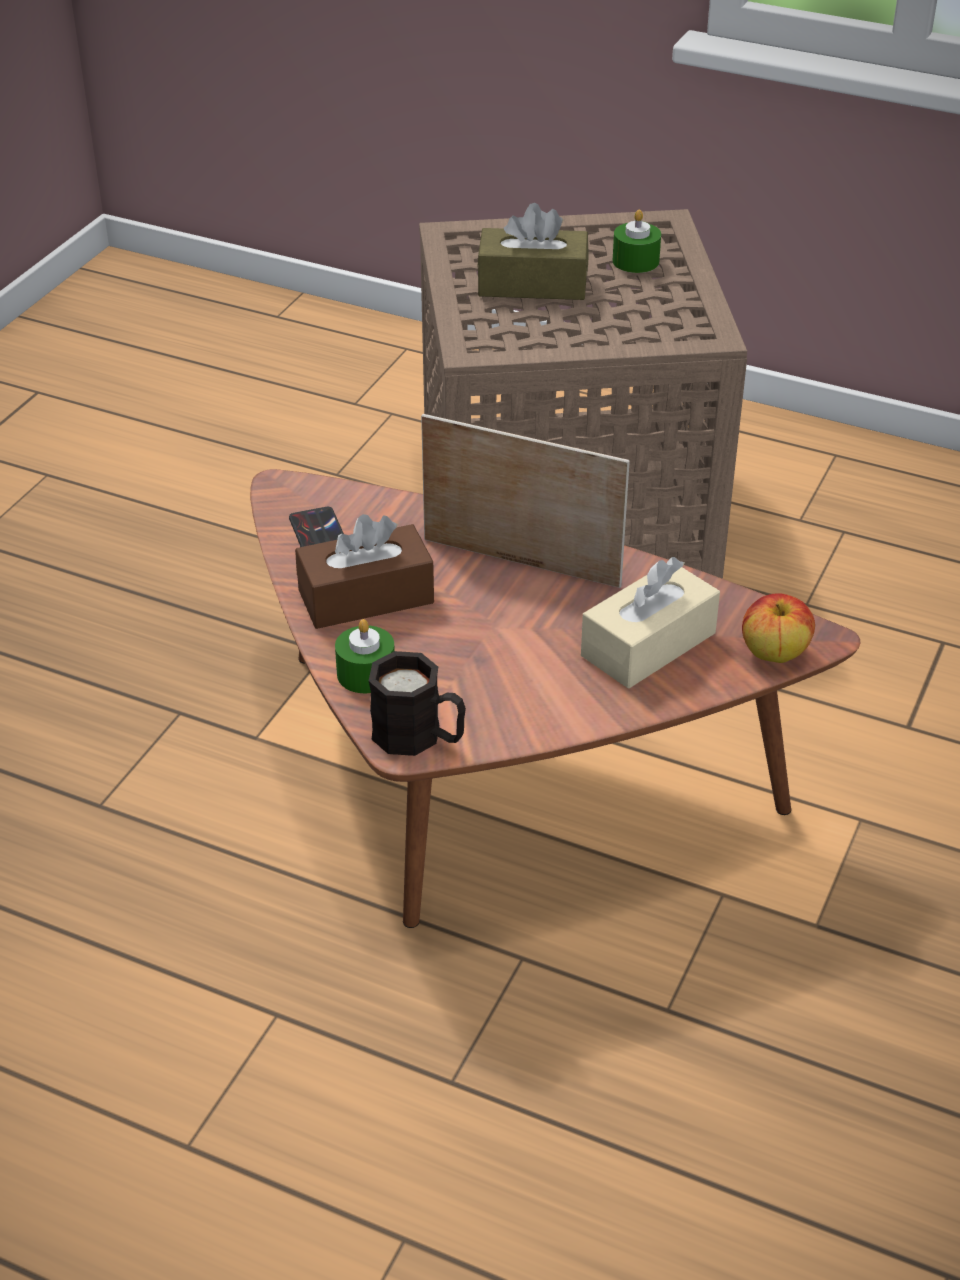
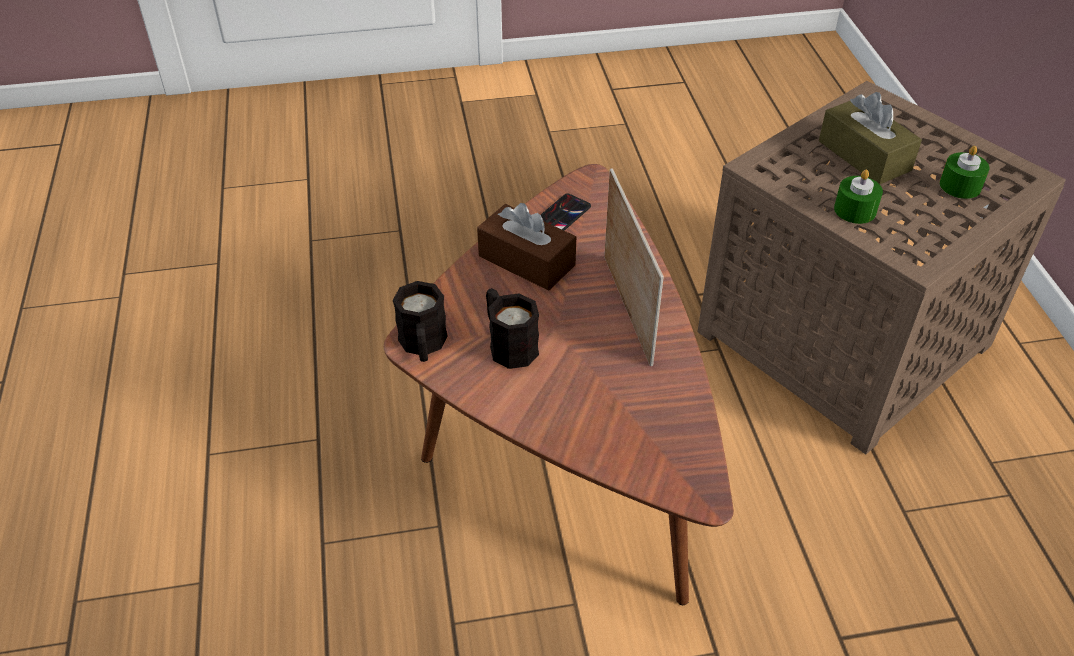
camera: 55 degrees right, 5 degrees up
green candle [335,619,395,693] -> green candle moved to [834,170,883,224]
beige tissue box [581,557,720,689] -> none
apple [742,593,815,663] -> none
none -> black mug [486,288,539,369]

